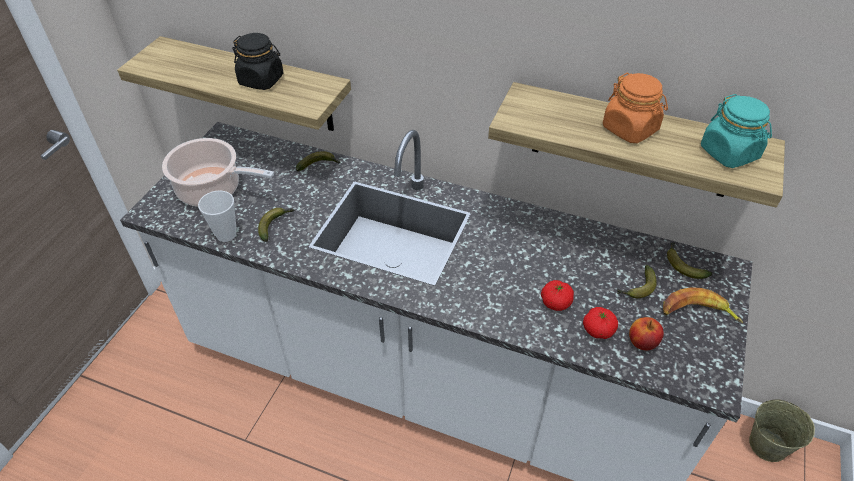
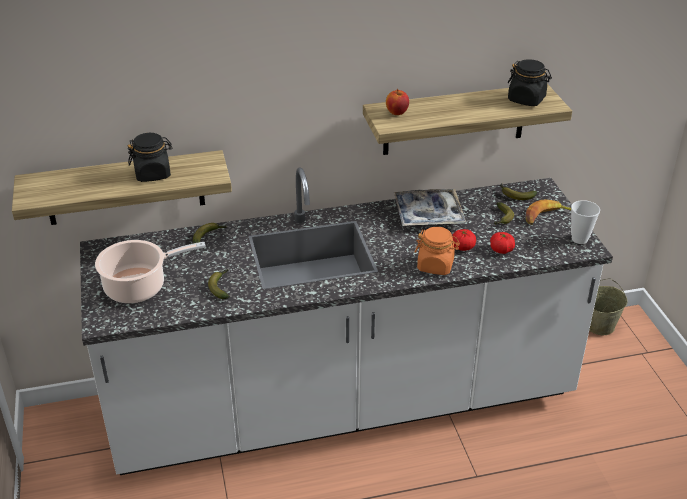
camera: 35 degrees left, 10 degrees down
cup [198,191,236,242] -> cup moved to [571,200,600,244]
orange jar [603,72,668,143] -> orange jar moved to [415,227,460,275]
apple [629,317,664,350] -> apple moved to [386,89,409,115]
turquoise jar [701,94,772,168] -> black jar [508,59,552,106]
none -> tray [394,189,466,226]

